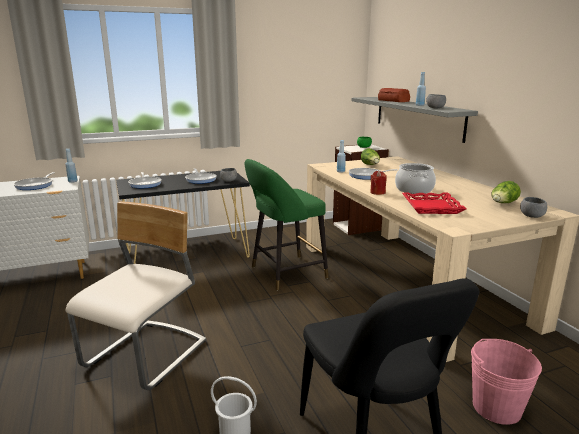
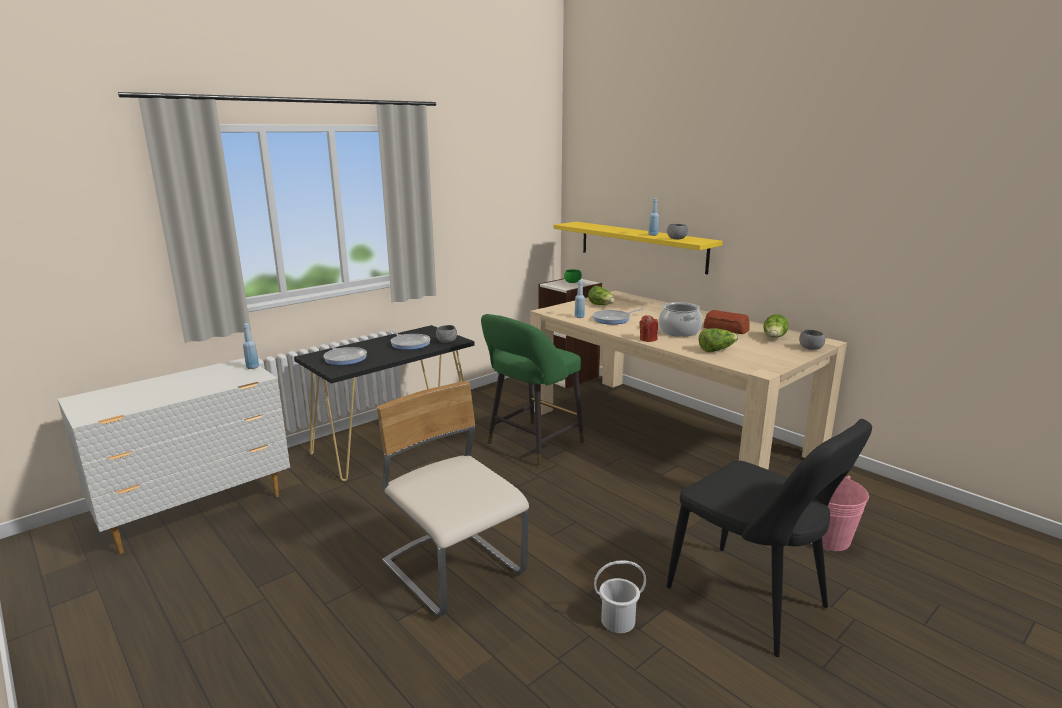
camera: 20 degrees left, 0 degrees up
frying pan [13,172,55,190] -> none
beige chair [66,201,206,390] -> beige chair turned 45 degrees counterclockwise [377,381,529,617]
grey shelf [352,97,478,143] -> yellow shelf [554,222,723,274]
bread [378,88,410,102] -> bread moved to [703,310,750,334]
red tray [402,192,467,214] -> lettuce [699,328,738,352]

